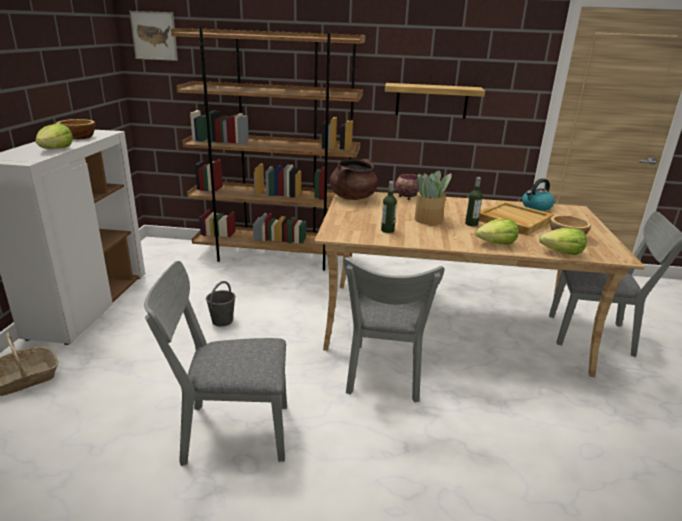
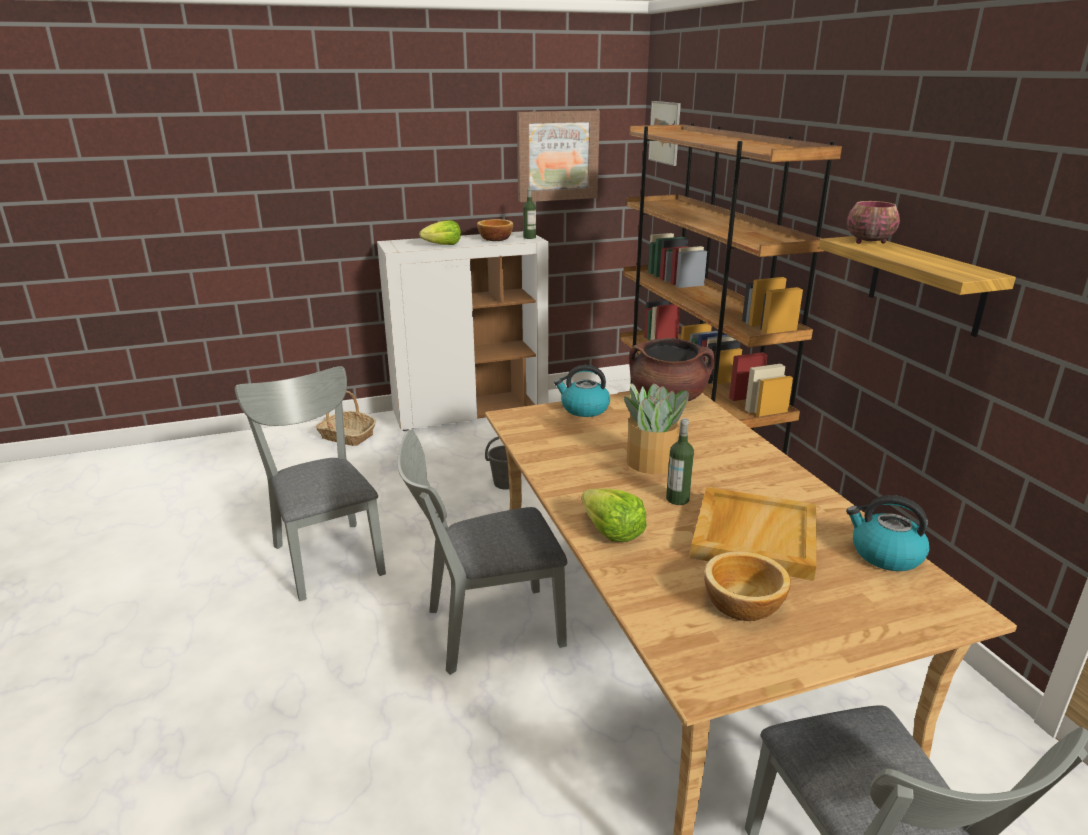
camera: 65 degrees right, 0 degrees up
bottle [381,181,397,233] -> bottle moved to [523,187,536,239]
bowl [395,174,419,200] -> bowl moved to [847,201,900,244]
lettuce [539,228,587,255] -> none
none -> picture [517,110,600,202]
none -> kettle [554,365,610,417]

